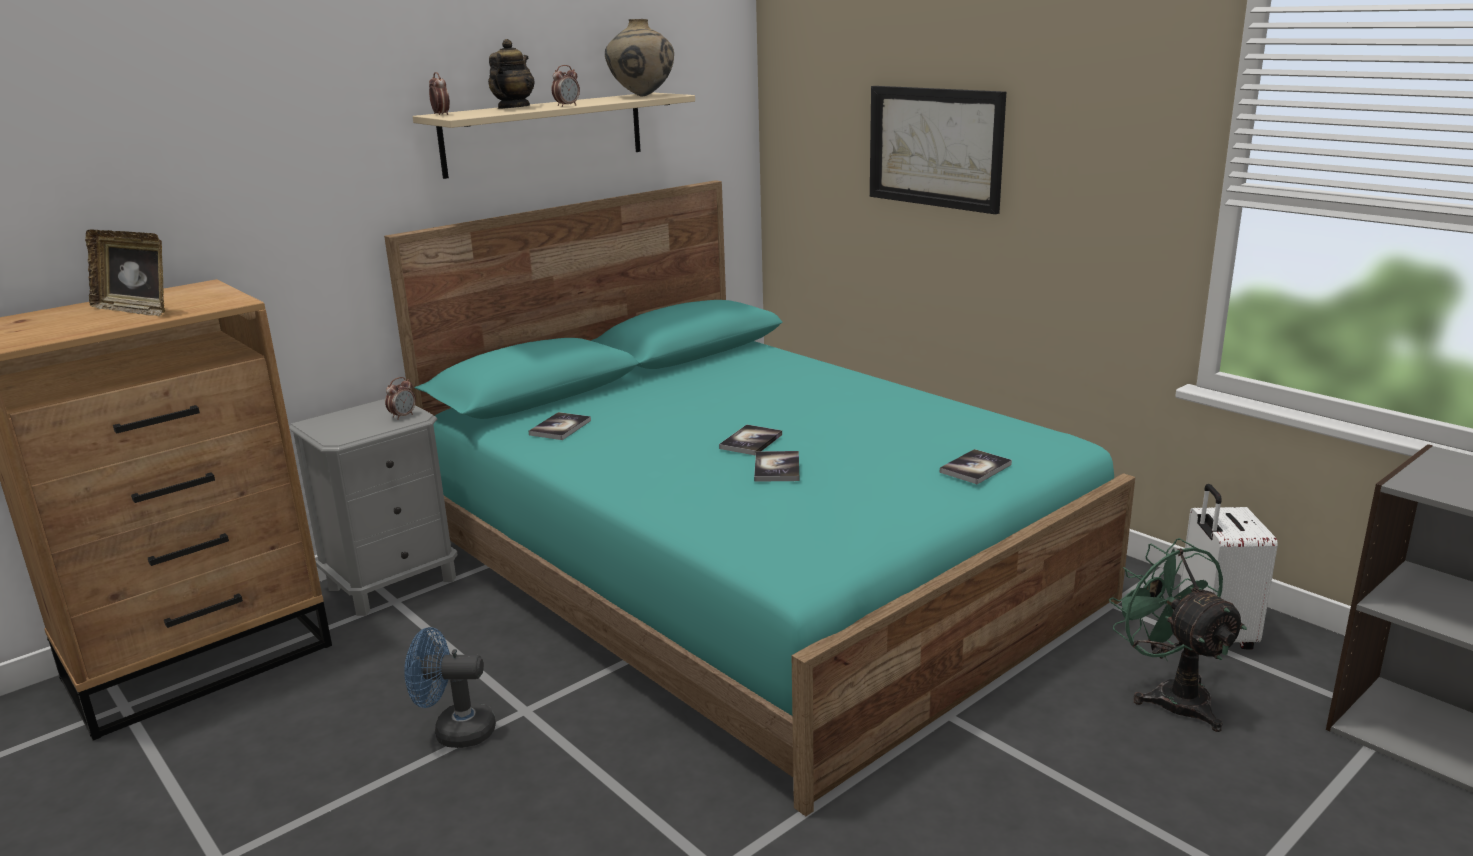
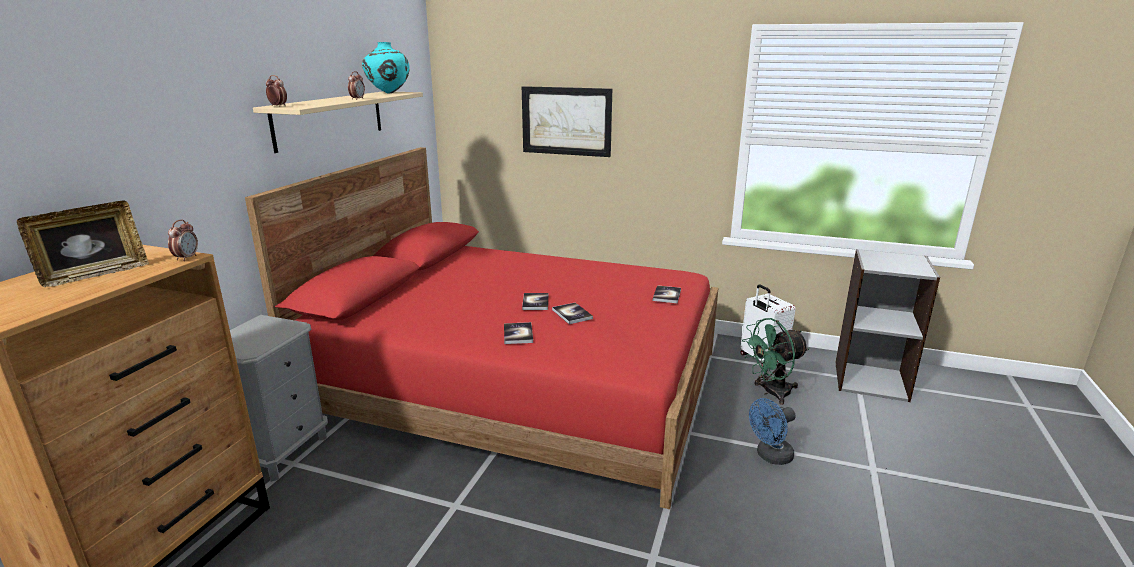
camera: 30 degrees left, 0 degrees up
picture frame [85,229,165,316] -> picture frame turned 45 degrees counterclockwise [17,201,149,287]
turquoise bed [384,180,1135,816] -> red bed [245,147,719,509]
alarm clock [385,377,416,420] -> alarm clock moved to [168,220,198,261]
blue fan [404,627,496,748] -> blue fan moved to [749,398,796,465]
teapot [488,39,535,109] -> none
book [528,412,591,440] -> book moved to [504,322,533,344]
beige vase [605,19,674,97] -> turquoise vase [362,42,410,94]
green fan [1109,538,1247,732] -> green fan turned 60 degrees counterclockwise [742,318,809,405]

